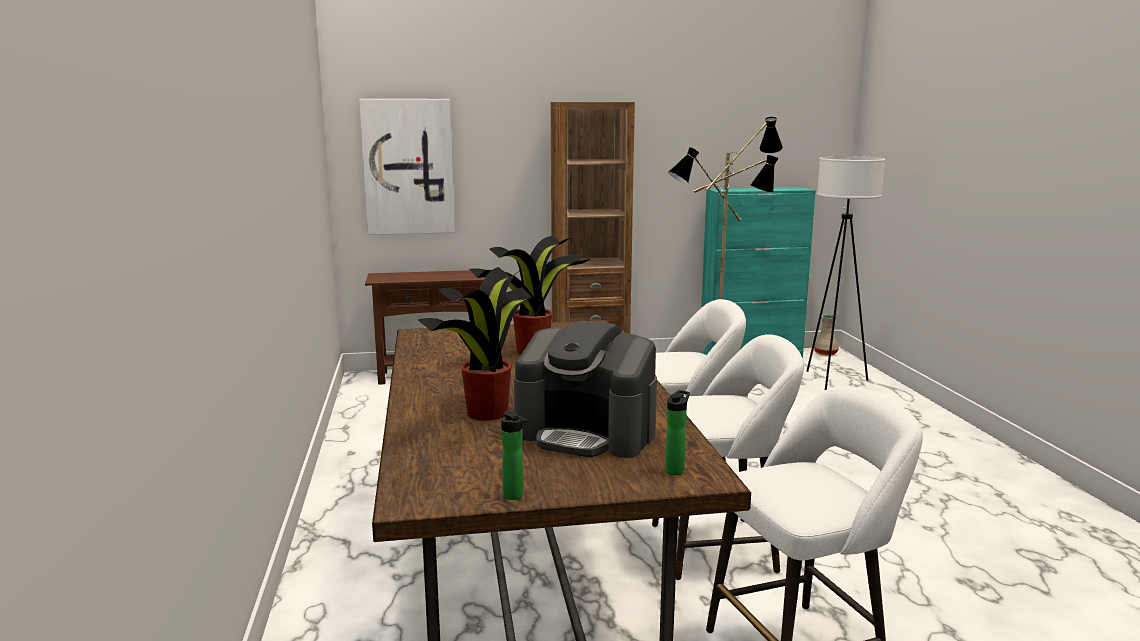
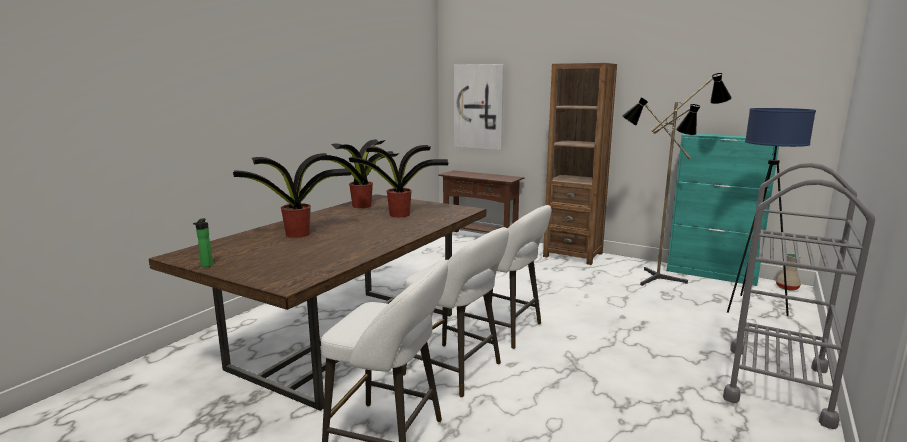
camera: 40 degrees right, 0 degrees up
coffee machine [514,320,657,458] -> none
bottle [665,390,690,475] -> none
white floor lamp [807,156,885,390] -> blue floor lamp [727,108,816,316]
none -> potted plant [328,139,400,208]
none -> grey cart [723,163,875,429]

